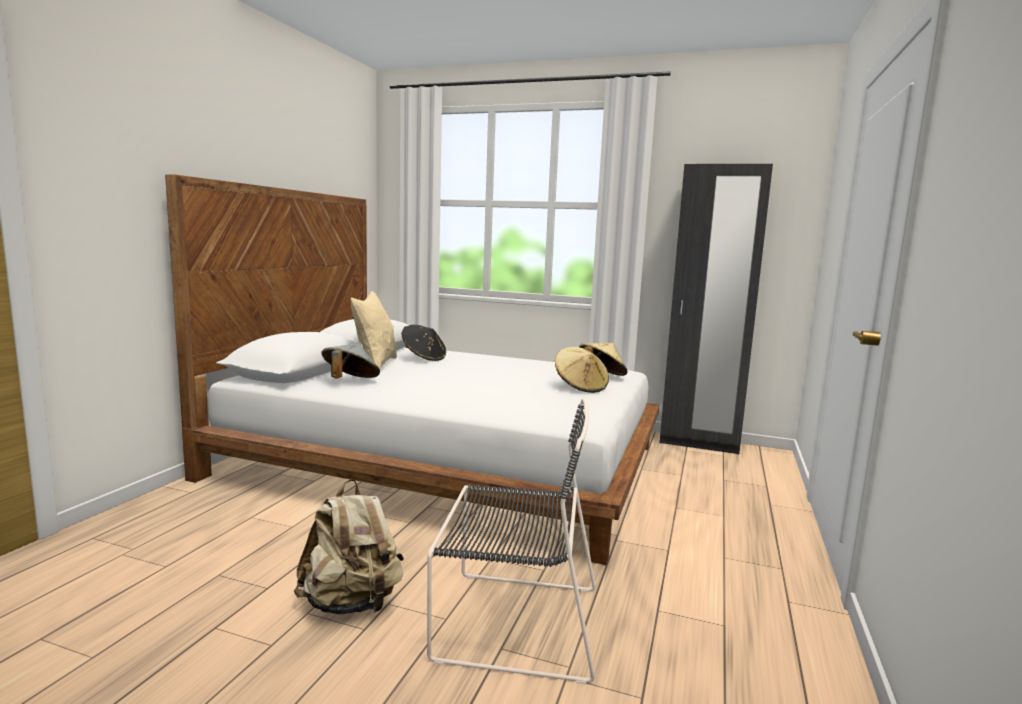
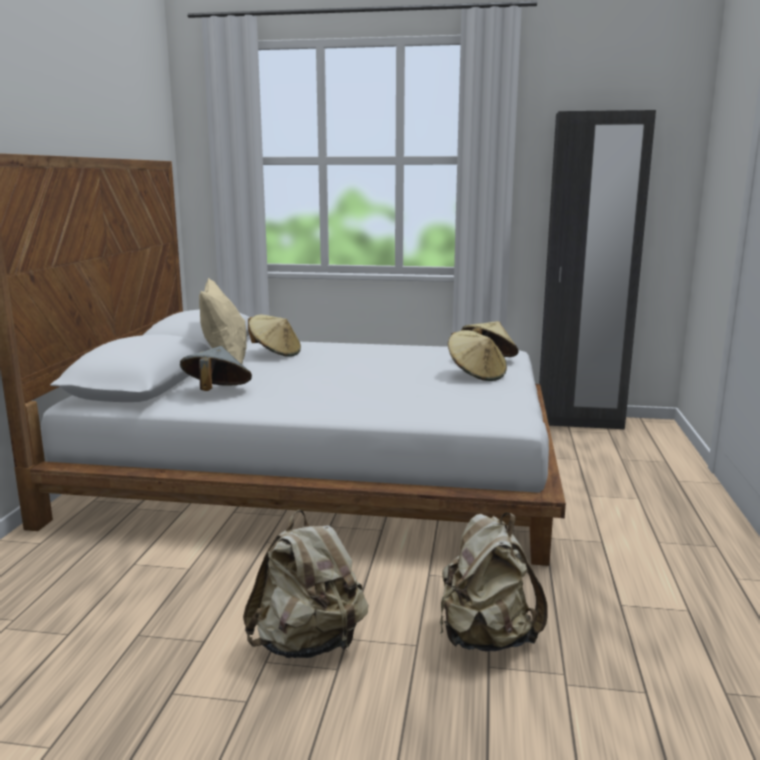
camera: 10 degrees left, 5 degrees up
black hat [401,325,446,361] -> beige hat [248,315,301,357]
black chair [427,398,596,684] -> beige backpack [440,513,548,652]

